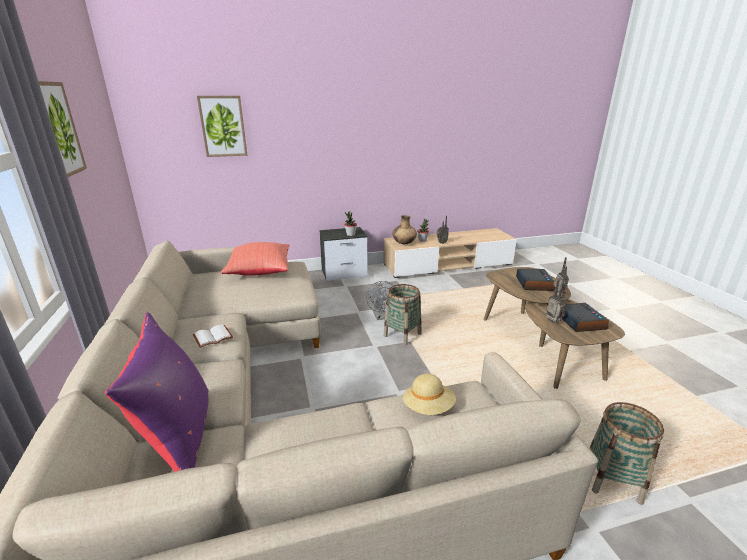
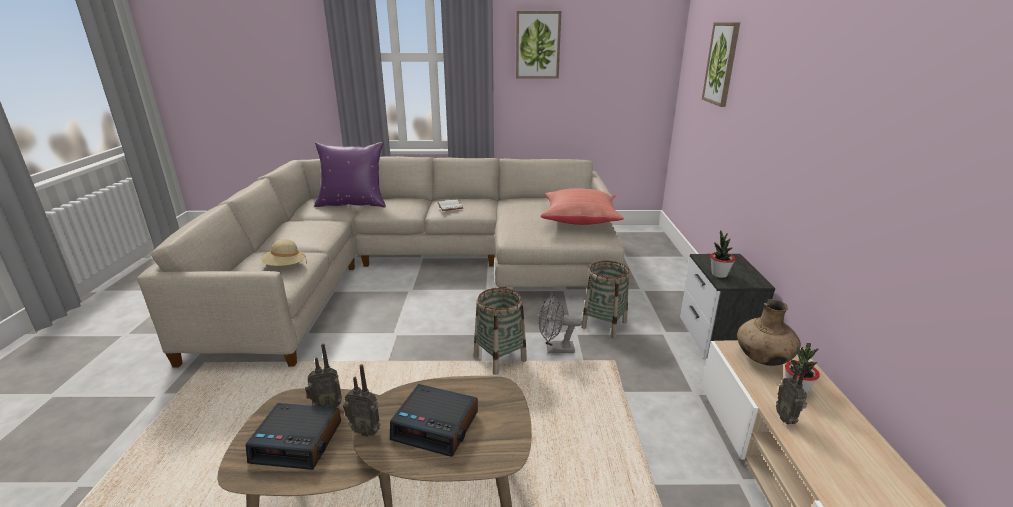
camera: 105 degrees right, 0 degrees up
basket [589,402,664,505] -> basket moved to [581,261,630,338]

